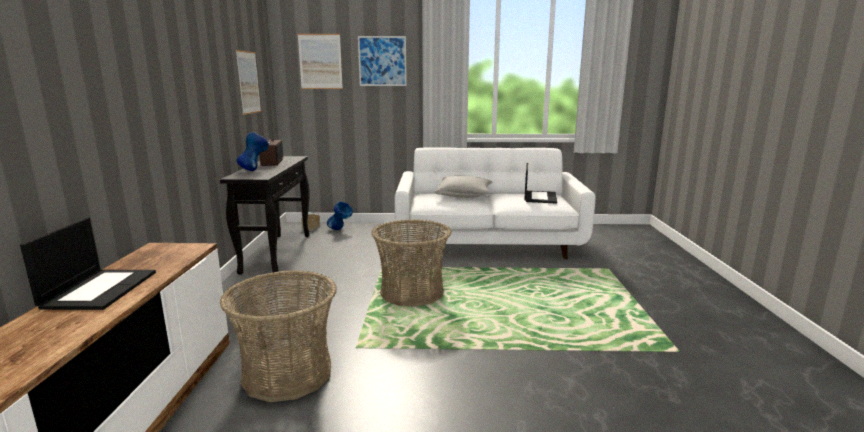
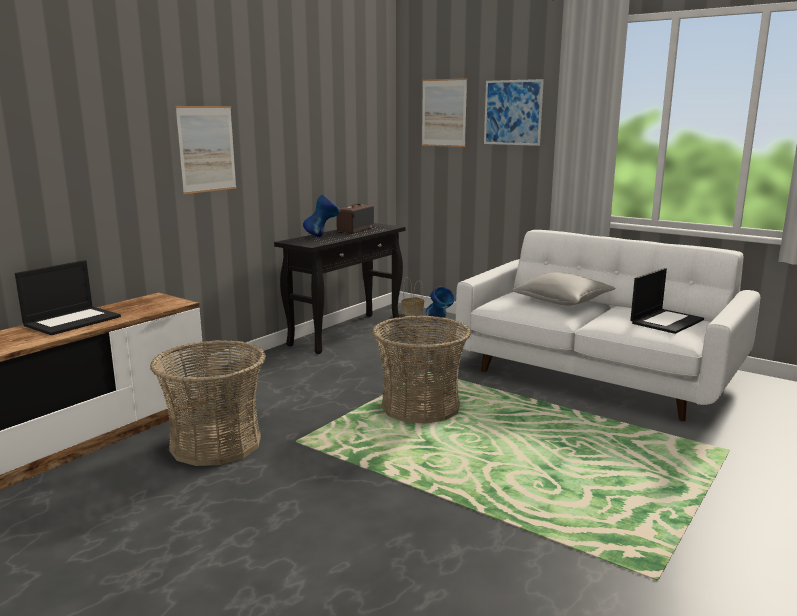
camera: 35 degrees right, 0 degrees up
picture [236,50,261,115] -> picture moved to [175,106,236,194]

